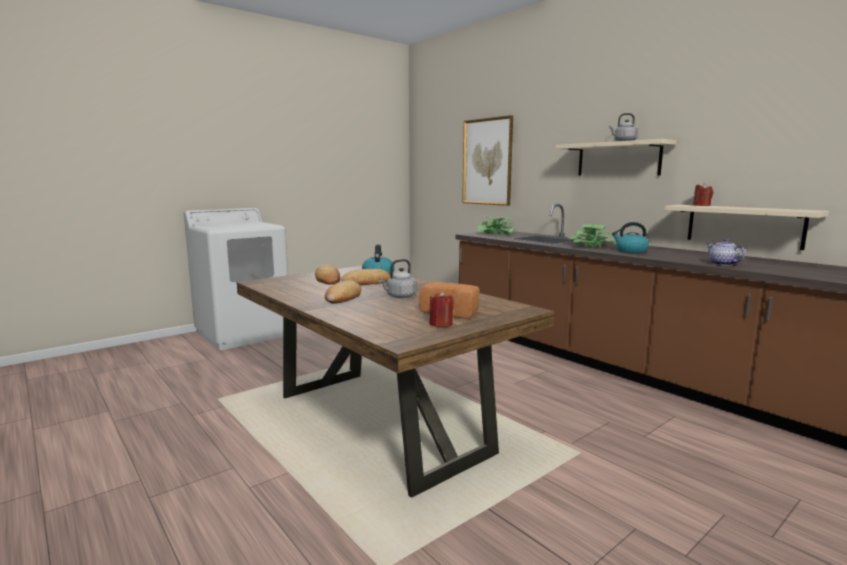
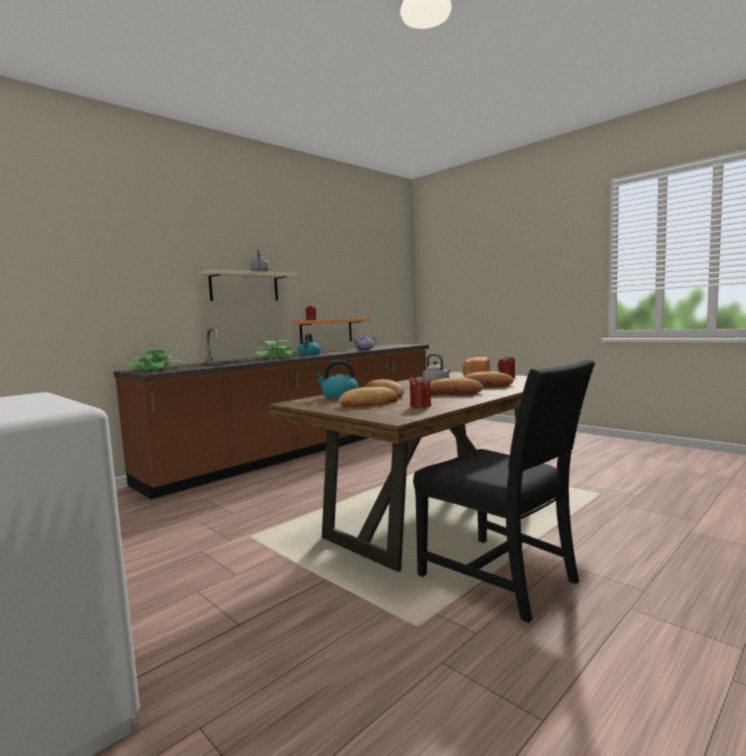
camera: 95 degrees left, 5 degrees down
picture [462,115,513,206] -> none
beige shelf [664,205,829,250] -> orange shelf [292,318,370,344]
none -> red candle [409,376,431,408]
none -> black chair [413,359,595,623]
none -> bread [462,371,514,388]

